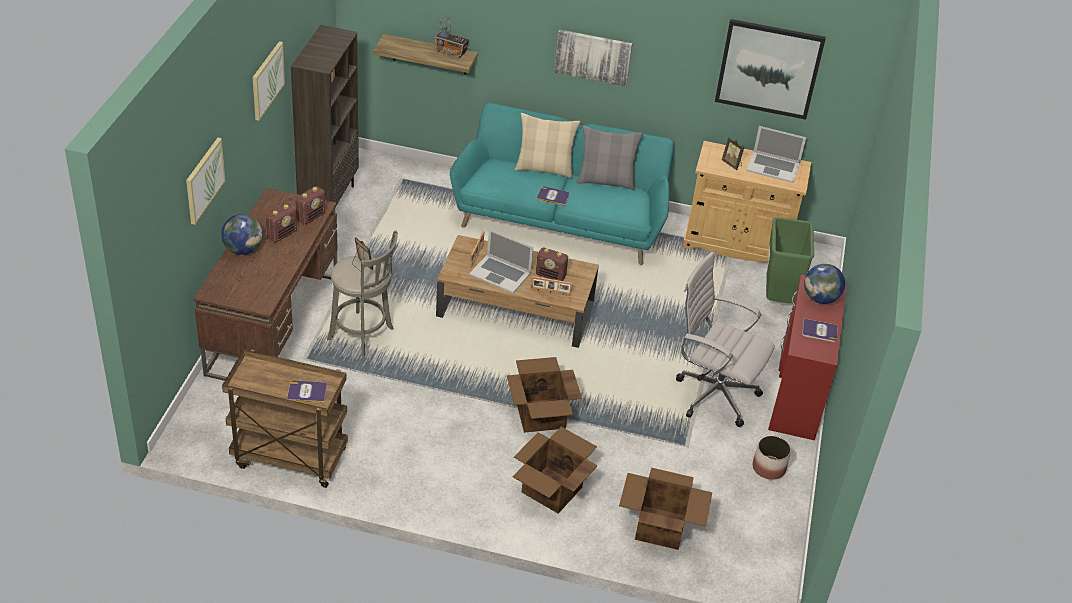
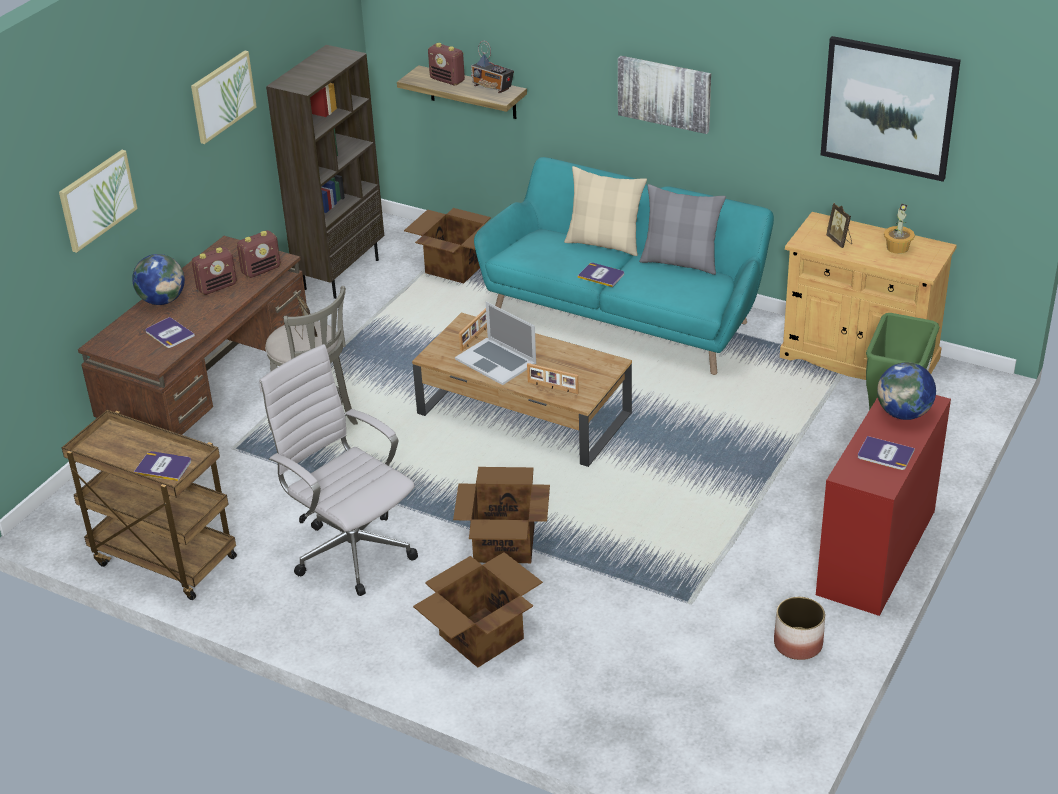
camera: 20 degrees right, 5 degrees down
radio [536,248,568,281] -> radio moved to [428,43,465,85]
cardboard box [619,468,712,550] -> cardboard box moved to [404,208,491,284]
white office chair [676,252,775,427] -> white office chair moved to [259,344,418,596]
laptop [746,126,806,183] -> potted plant [884,204,915,254]
none -> book [145,317,195,348]

